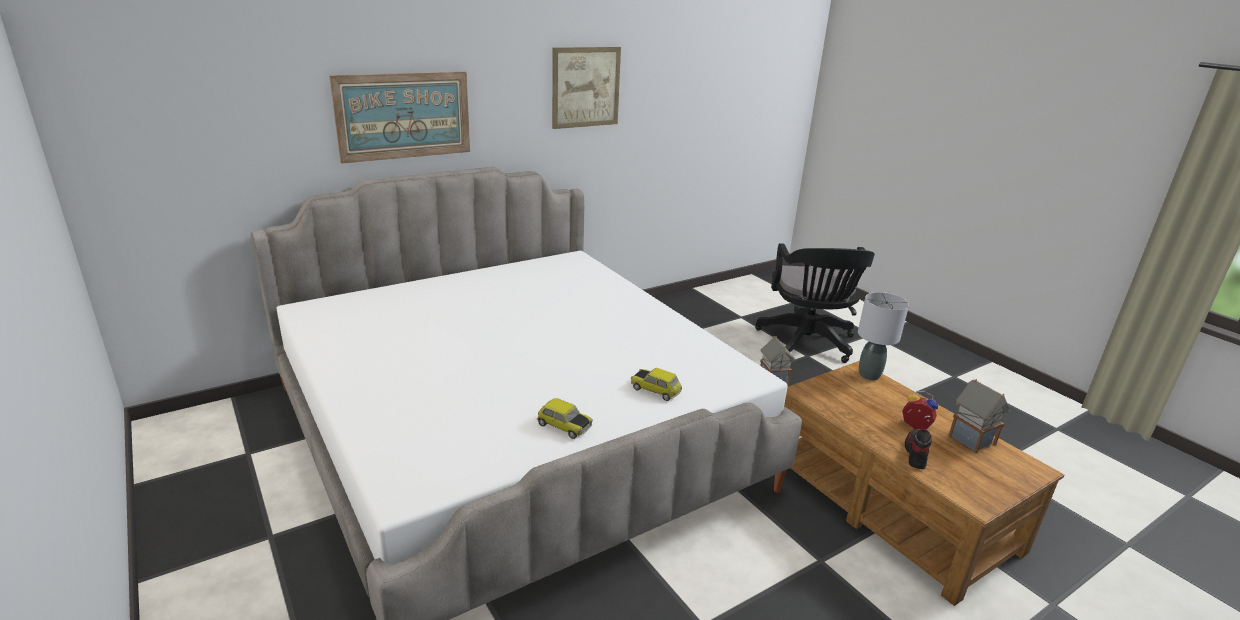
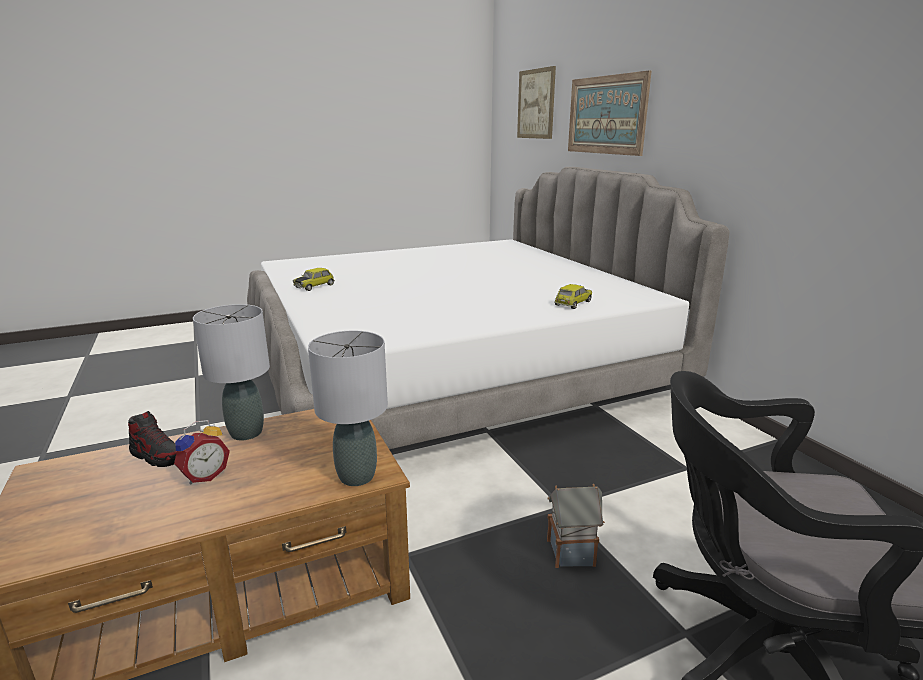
camera: 100 degrees right, 5 degrees down
picture [552,47,621,129] -> picture moved to [517,66,556,139]
toy car [631,368,682,401] -> toy car moved to [554,284,592,309]
toy house [949,379,1010,453] -> none
none -> grey table lamp [193,304,270,440]

